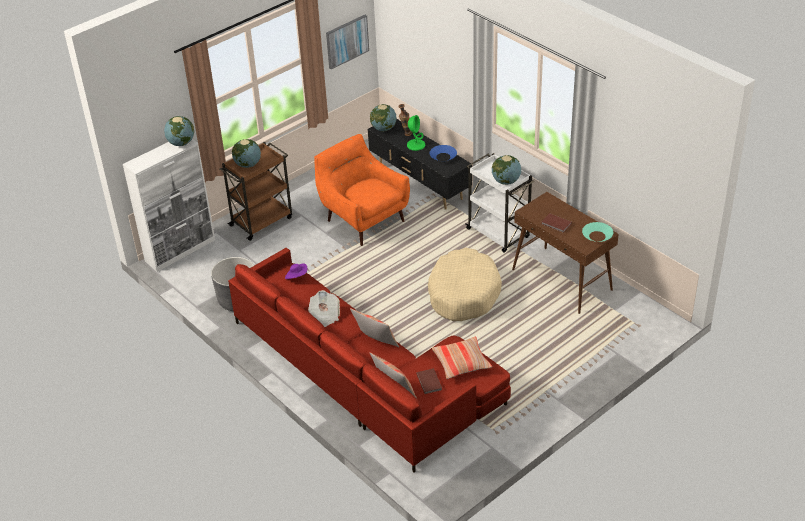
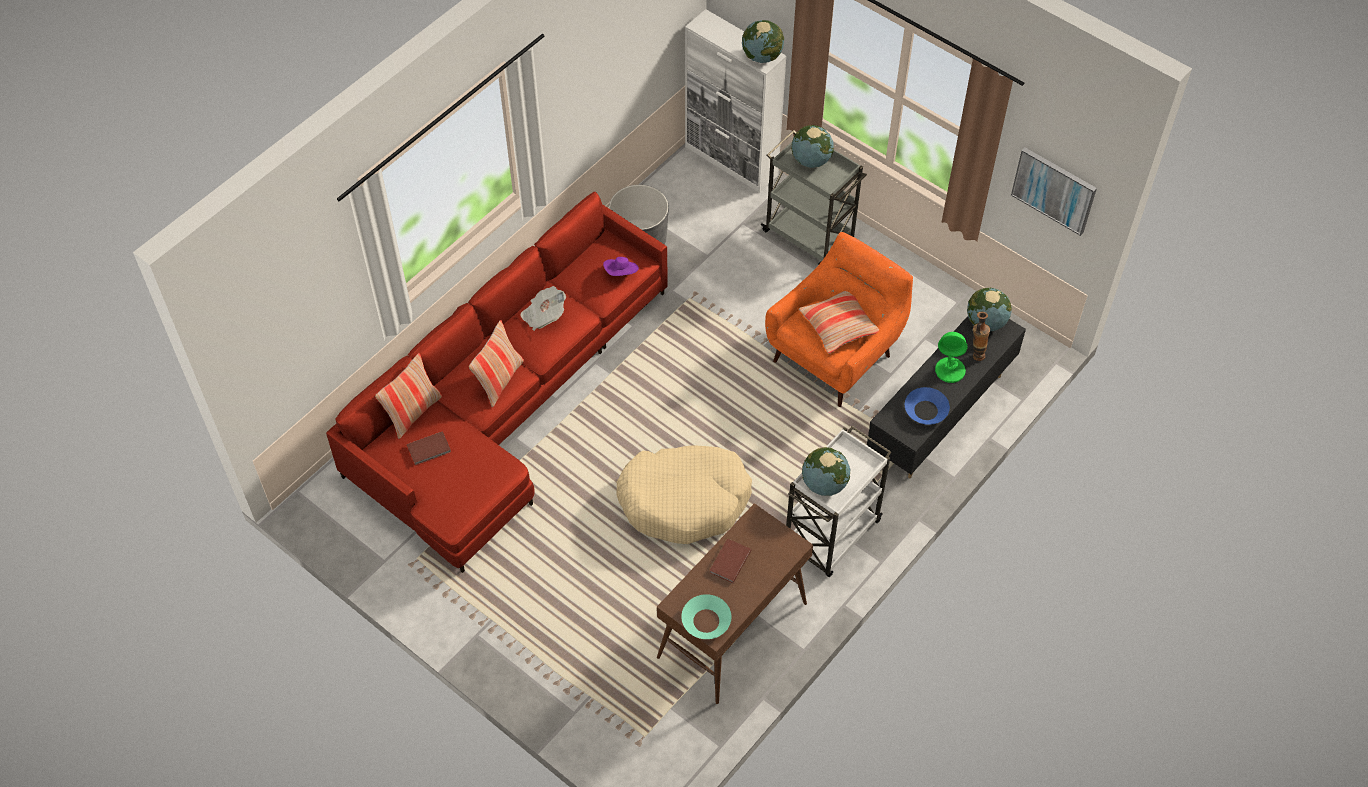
camera: 80 degrees right, 15 degrees up
brown cart [219,142,292,241] -> grey cart [761,130,867,264]
pillow [432,336,492,379] -> pillow moved to [799,291,879,354]

